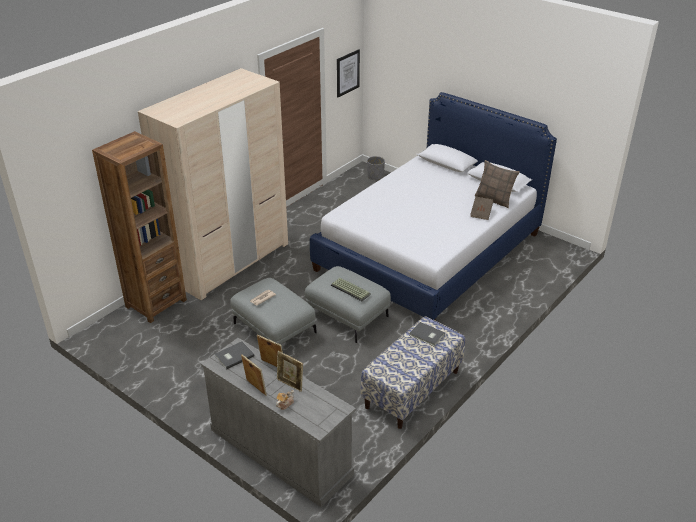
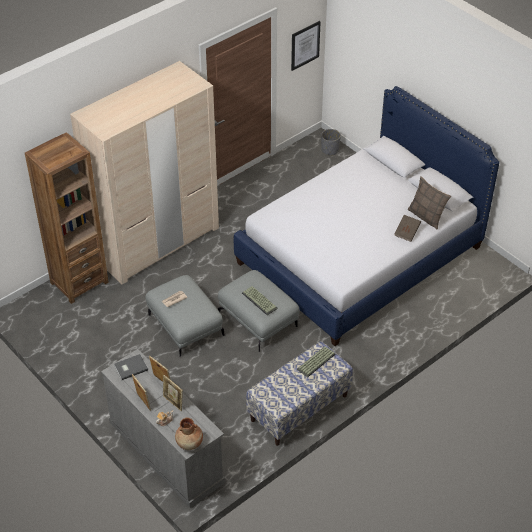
camera: 10 degrees right, 10 degrees up
grey book [409,322,445,346] -> keyboard [297,346,335,377]
none -> brown vase [175,417,203,450]

